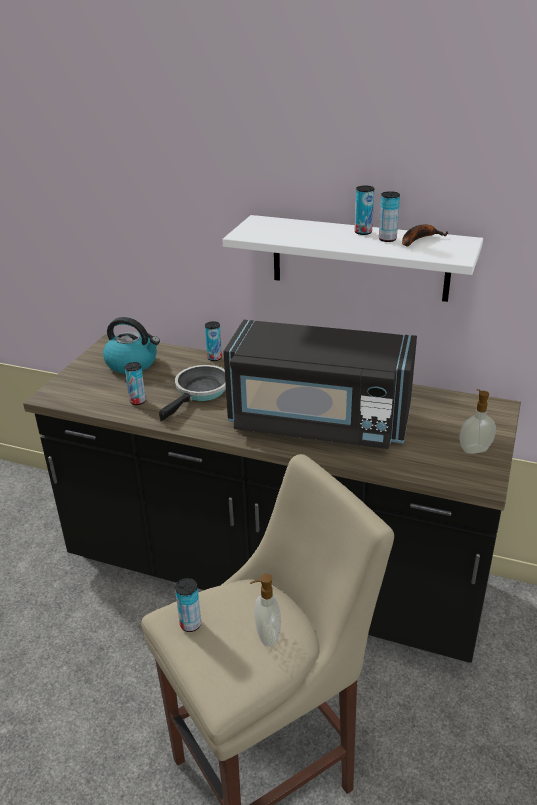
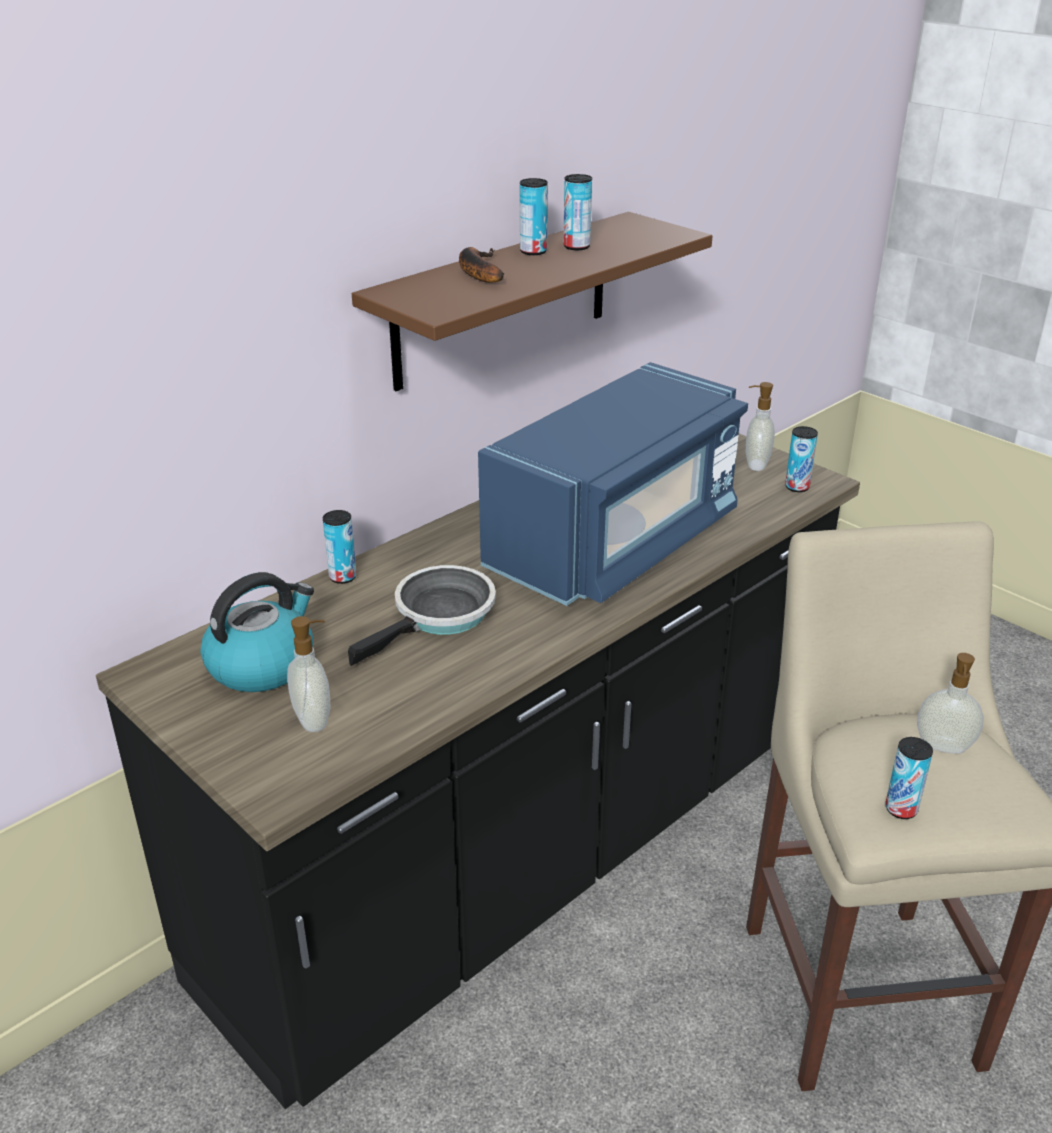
camera: 65 degrees left, 0 degrees up
can [125,362,146,405] -> can moved to [785,426,818,492]
frying pan [159,365,226,421] -> frying pan turned 75 degrees clockwise [348,565,496,666]
white shelf [222,215,483,302] -> brown shelf [352,212,712,391]
black microwave [223,320,417,449] -> blue microwave [478,362,748,606]
banana [402,224,448,247] -> banana moved to [459,247,504,283]
none -> soap dispenser [287,616,331,732]

